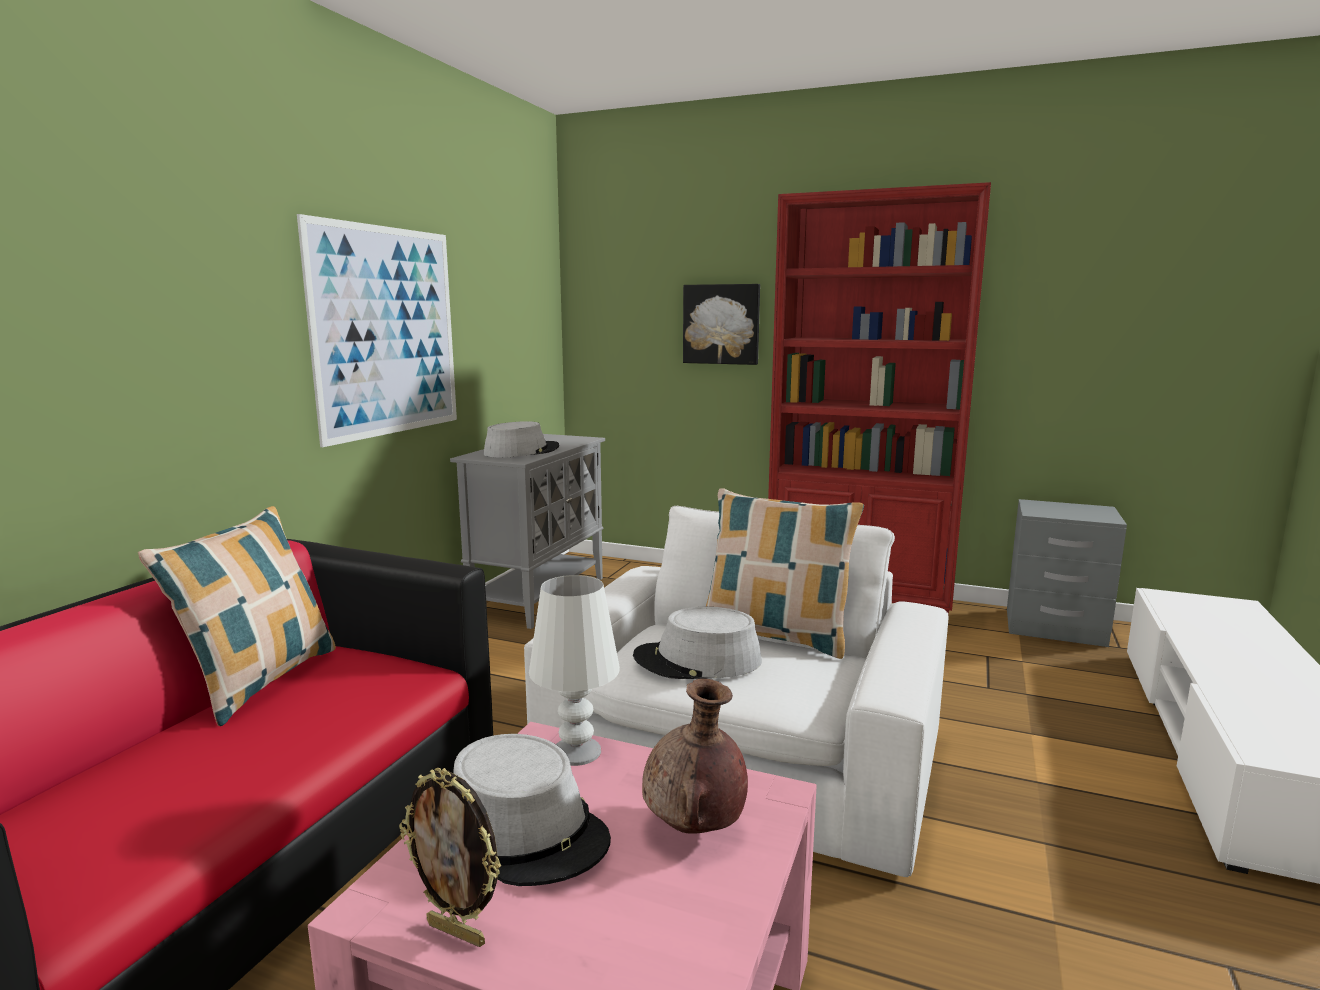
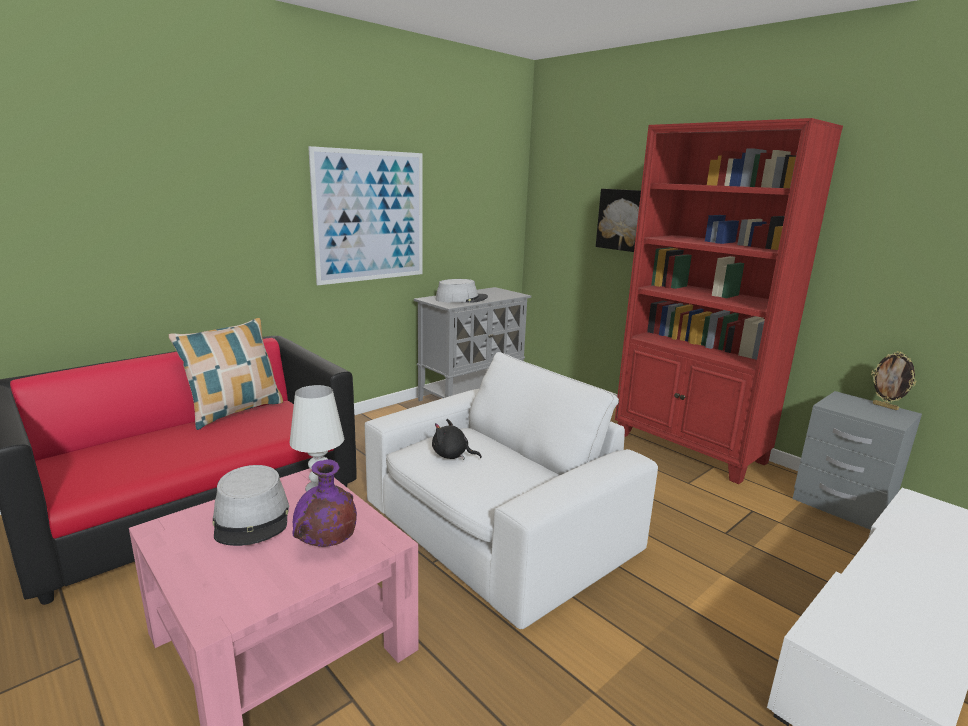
camera: 25 degrees right, 5 degrees up
picture frame [399,768,501,947] -> picture frame moved to [871,351,916,410]
grey hat [633,607,762,679] -> black plush toy [432,419,482,460]
brown vase [642,678,748,834] -> purple vase [292,459,357,547]
pillow [706,488,864,659] -> none

